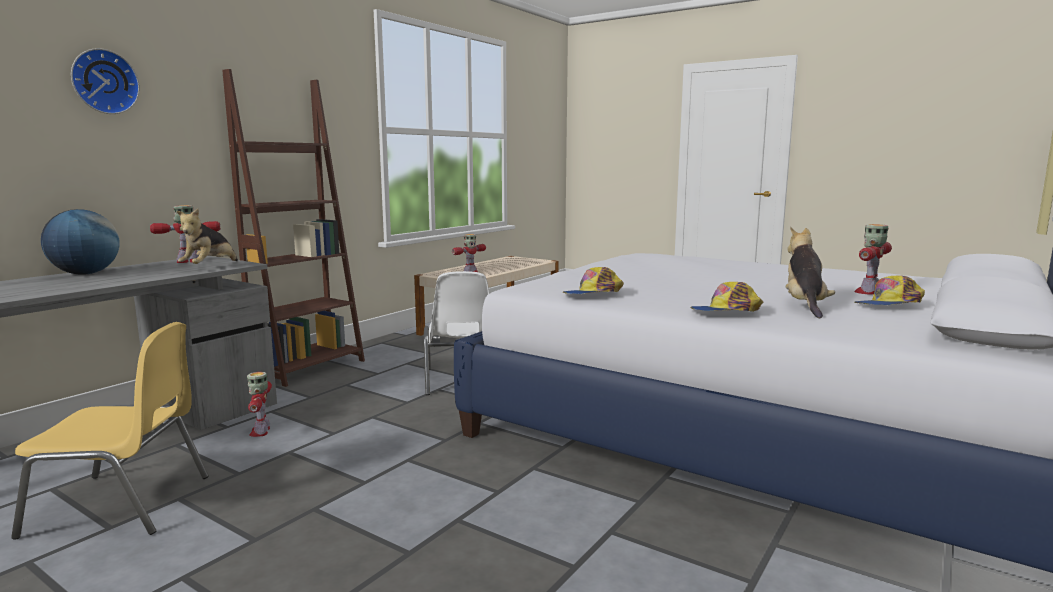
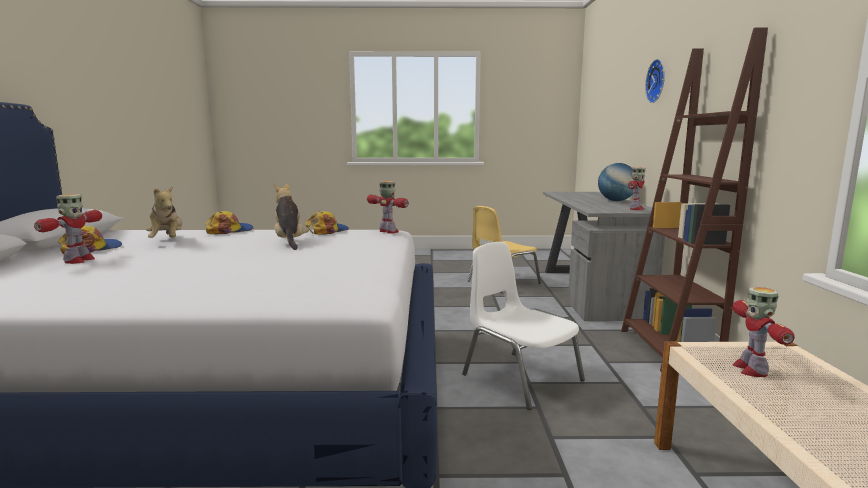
camera: 145 degrees right, 0 degrees up
plush toy [176,209,238,264] -> plush toy moved to [274,184,309,250]
toy robot [247,372,272,437] -> toy robot moved to [367,181,409,233]

